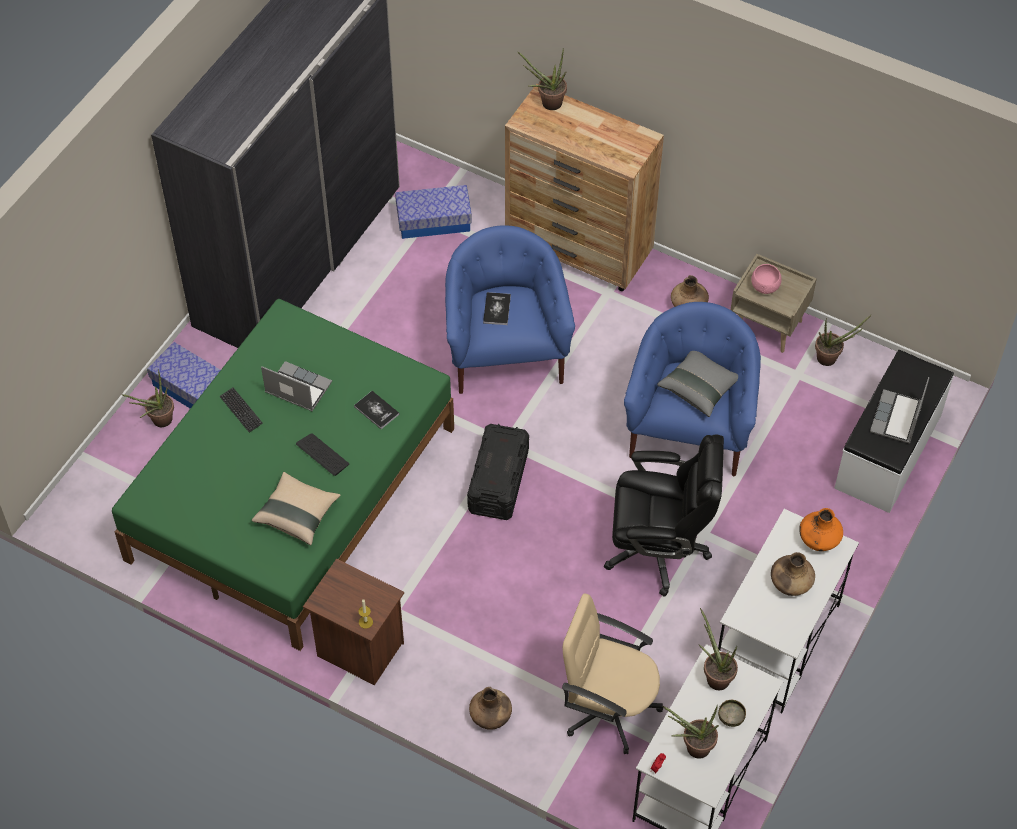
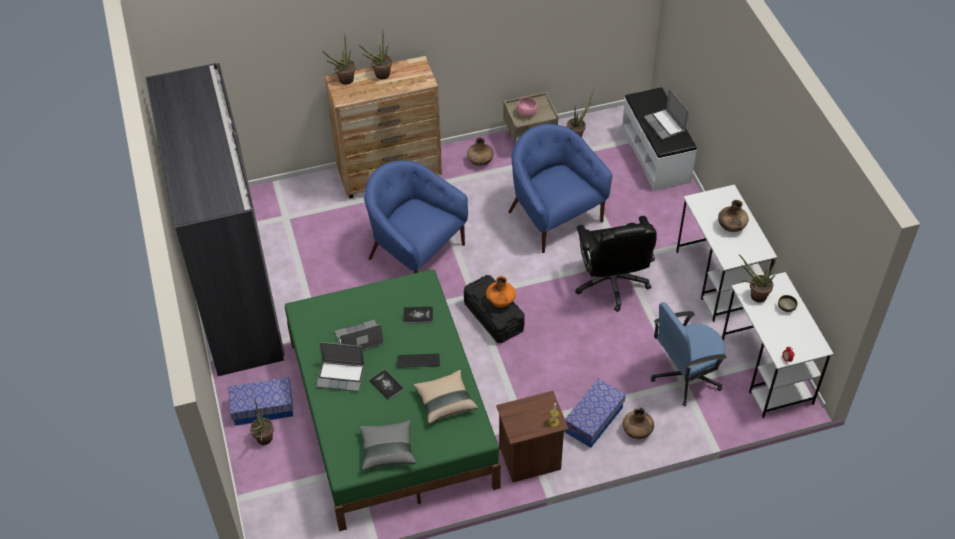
camera: 45 degrees left, 5 degrees down
keyboard [220,388,263,433] -> laptop [316,342,365,392]
storage box [395,185,472,239] -> storage box moved to [565,379,626,448]
book [483,292,511,325] -> book moved to [369,369,404,400]
beige office chair [562,593,663,754] -> blue office chair [651,302,727,406]
black office chair [604,434,724,597] -> black office chair turned 120 degrees clockwise [575,216,657,312]
grey pillow [657,351,738,417] -> grey pillow moved to [359,420,416,470]
potted plant [662,705,719,759] -> potted plant moved to [358,33,392,79]
orange vase [799,508,843,551] -> orange vase moved to [486,276,516,307]

